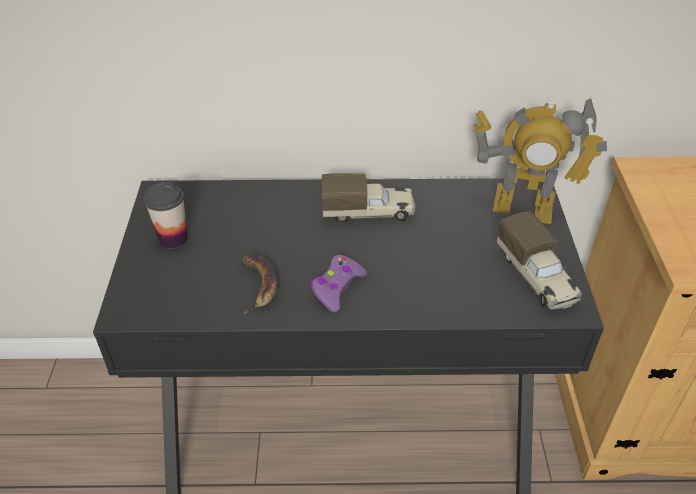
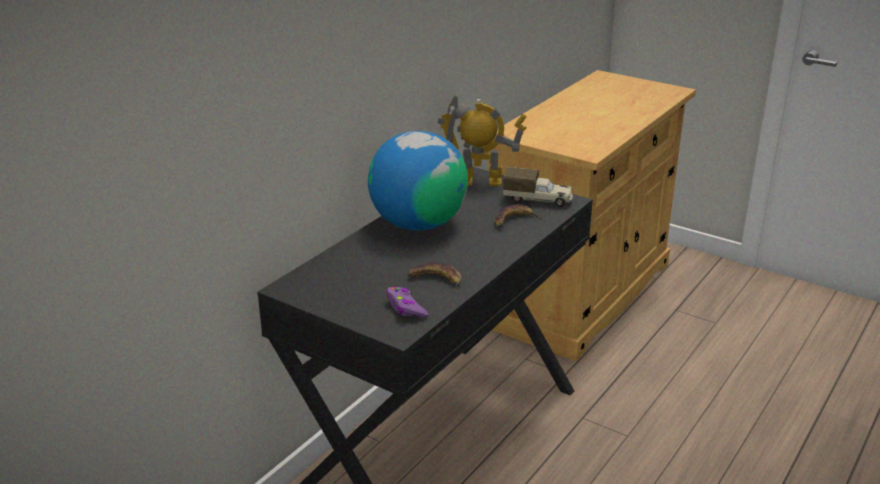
camera: 55 degrees left, 15 degrees down
cup [144,182,188,249] -> none
purple game controller [310,255,367,312] -> purple game controller moved to [386,287,428,318]
toy truck [322,173,416,222] -> globe [368,131,468,230]
toy robot [473,97,607,224] -> toy robot turned 135 degrees counterclockwise [438,93,527,186]
none -> banana [494,205,542,227]

